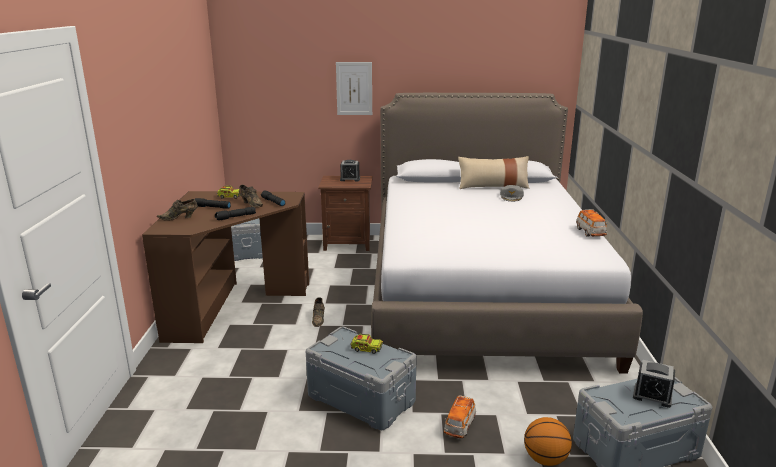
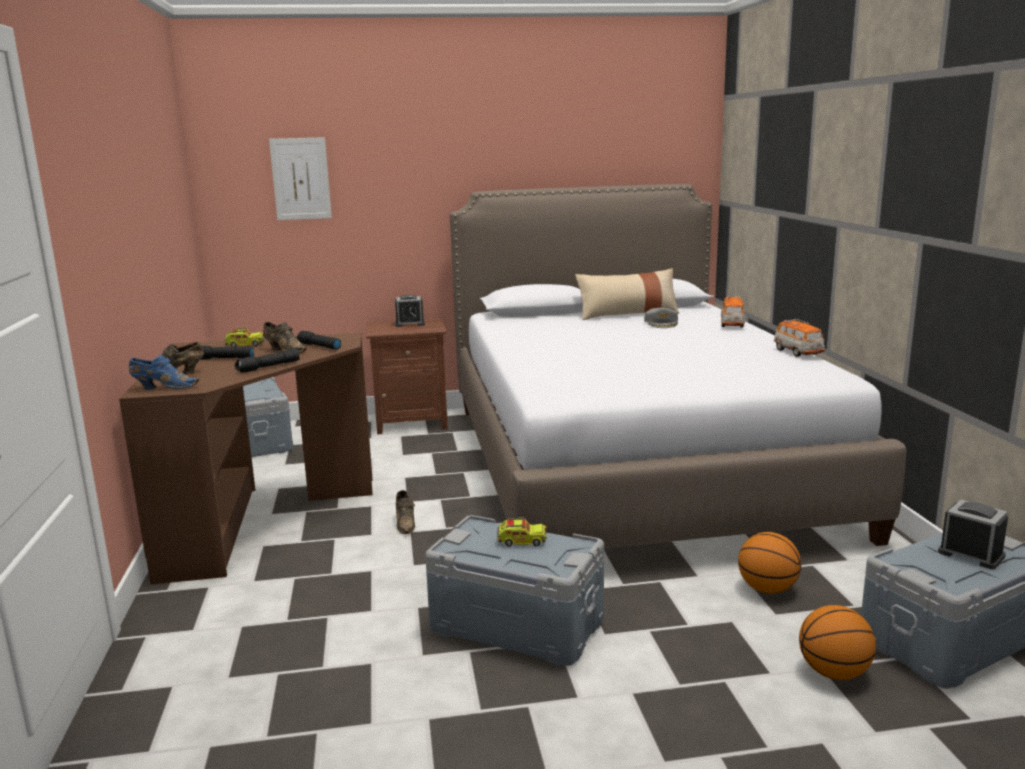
camera: 10 degrees left, 5 degrees down
picture [336,62,372,115] -> picture moved to [269,137,332,220]
toy car [444,395,476,438] -> toy car moved to [721,296,746,327]
alarm clock [633,360,675,408] -> alarm clock turned 150 degrees counterclockwise [938,500,1008,569]
none -> blue shoe [129,355,200,390]
none -> basketball [738,532,801,594]

